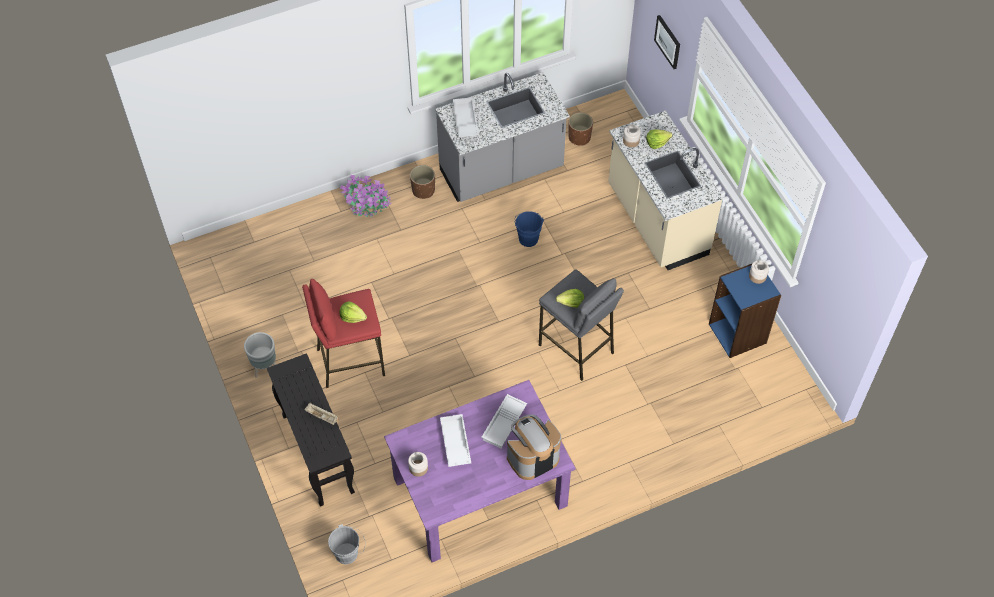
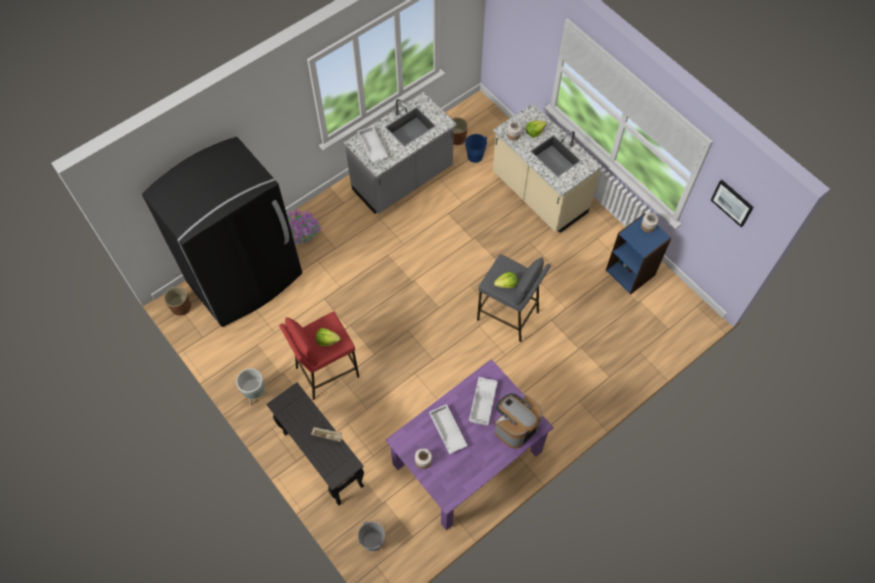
camera: 15 degrees left, 5 degrees up
brown planter [410,165,435,199] -> brown planter moved to [164,287,191,316]
blue bucket [514,211,544,247] -> blue bucket moved to [464,134,487,163]
picture [654,15,680,69] -> picture moved to [711,180,754,227]
none -> black fridge [142,137,302,327]

